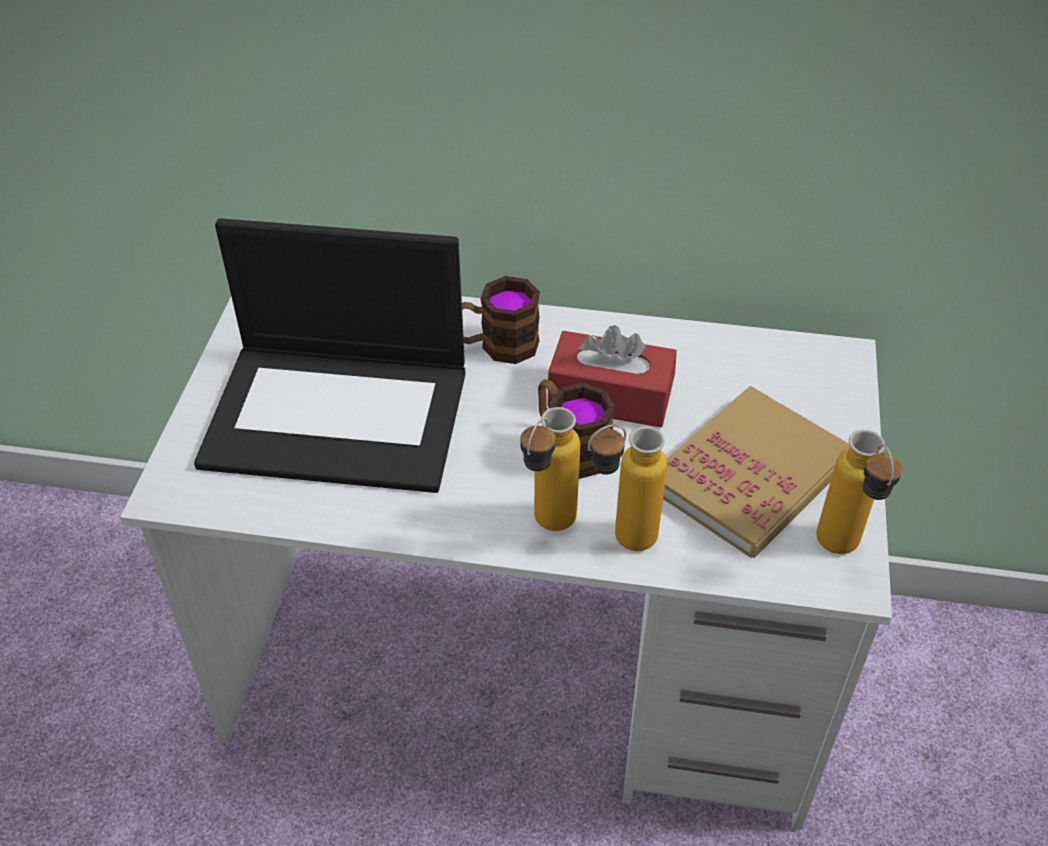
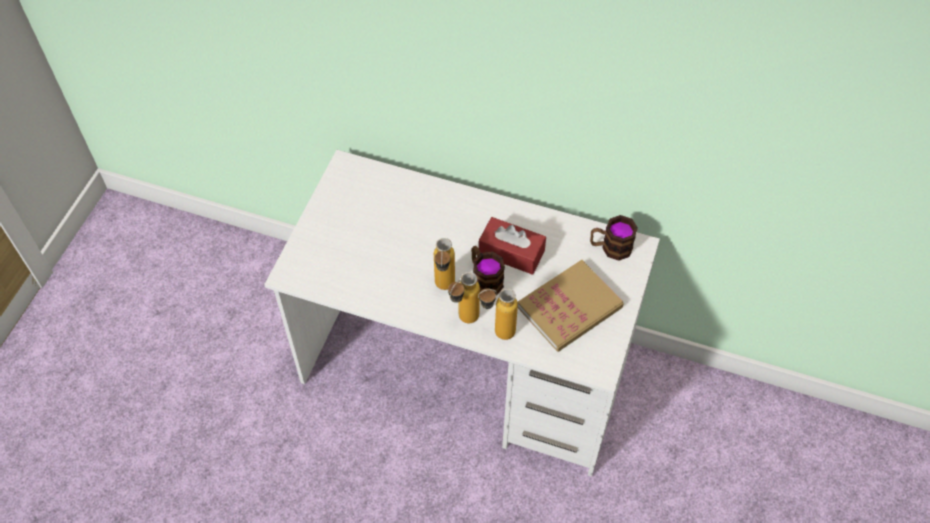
camera: 10 degrees right, 10 degrees up
laptop [194,218,466,493] -> none
mug [462,276,540,364] -> mug moved to [590,215,638,261]
bottle [816,430,902,554] -> bottle moved to [434,238,455,290]

